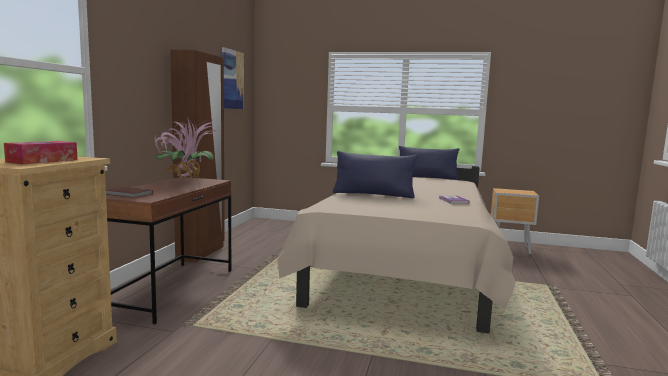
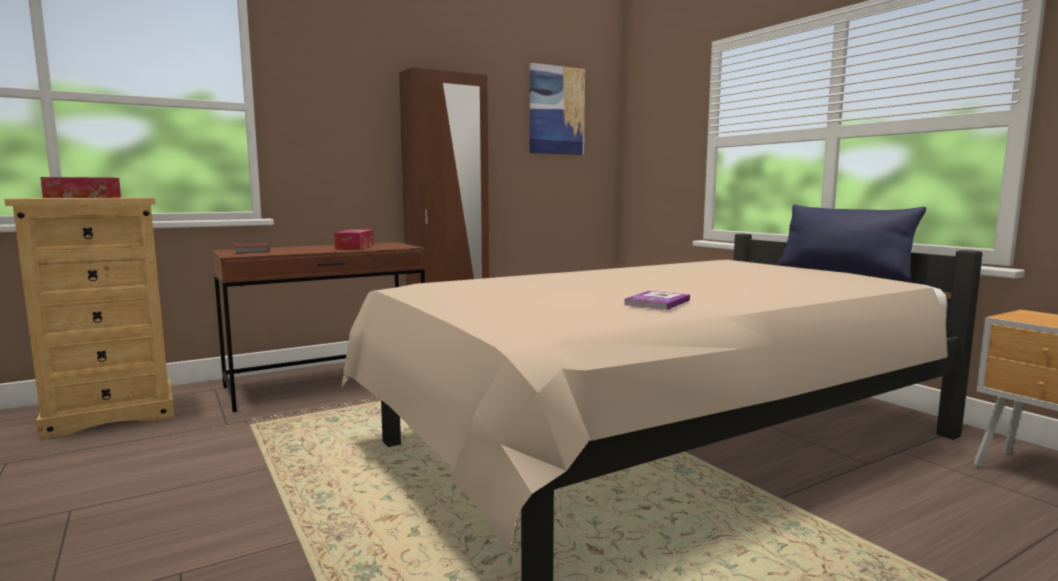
camera: 45 degrees right, 0 degrees up
potted plant [154,118,218,180] -> tissue box [334,230,374,249]
blue pillow [333,151,417,198] -> none

